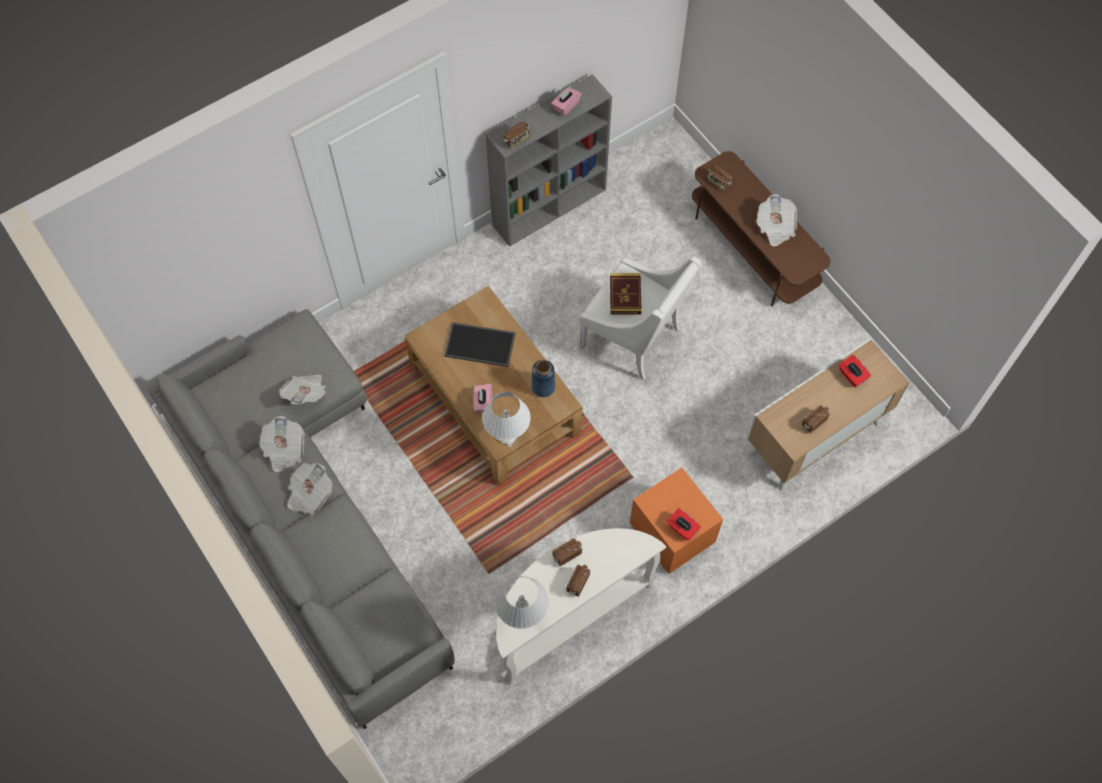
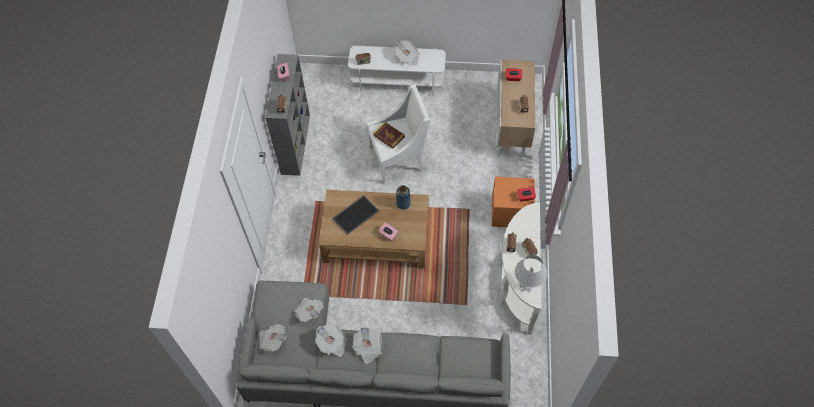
camera: 50 degrees left, 5 degrees down
white table lamp [482,392,531,447] -> none
brown tv stand [692,151,831,306] -> white tv stand [348,45,446,96]
none -> newspaper [259,324,286,352]

